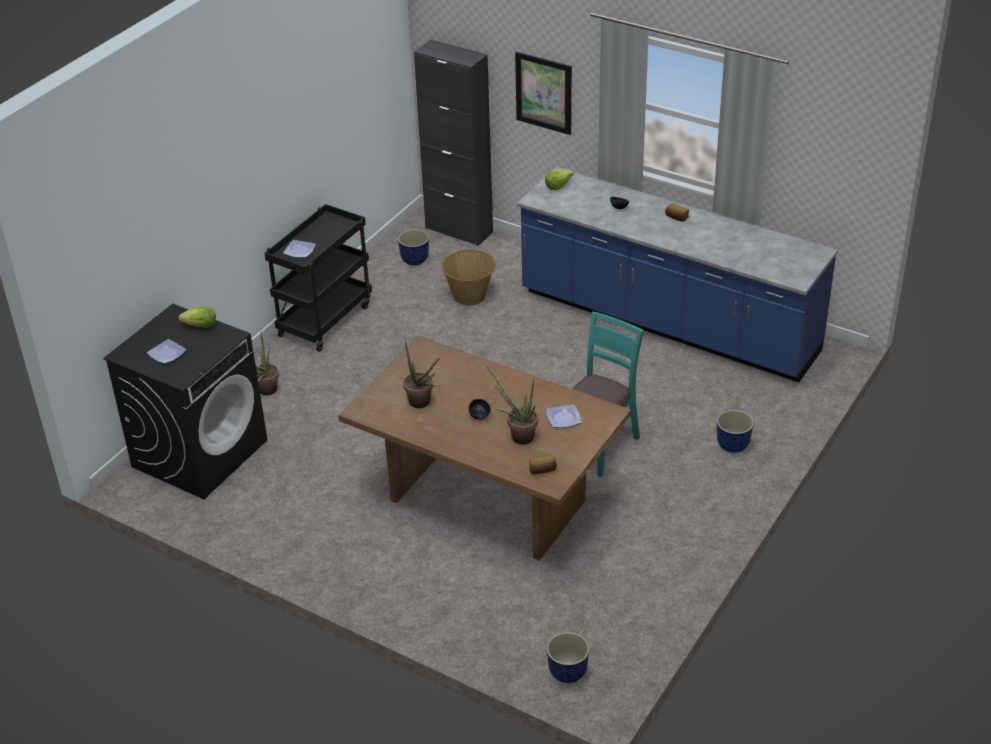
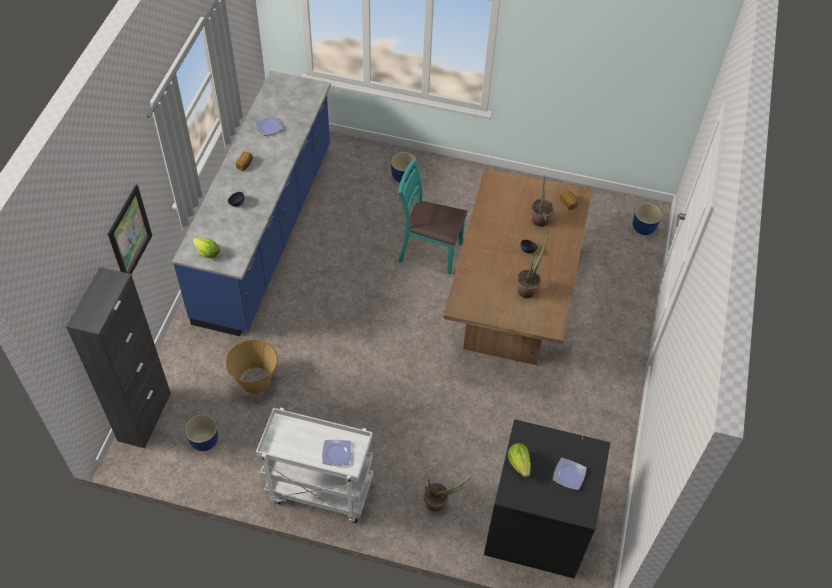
camera: 110 degrees left, 15 degrees up
black cart [264,204,372,352] -> white cart [256,408,373,523]
plate [546,404,582,428] -> plate moved to [255,115,283,136]

